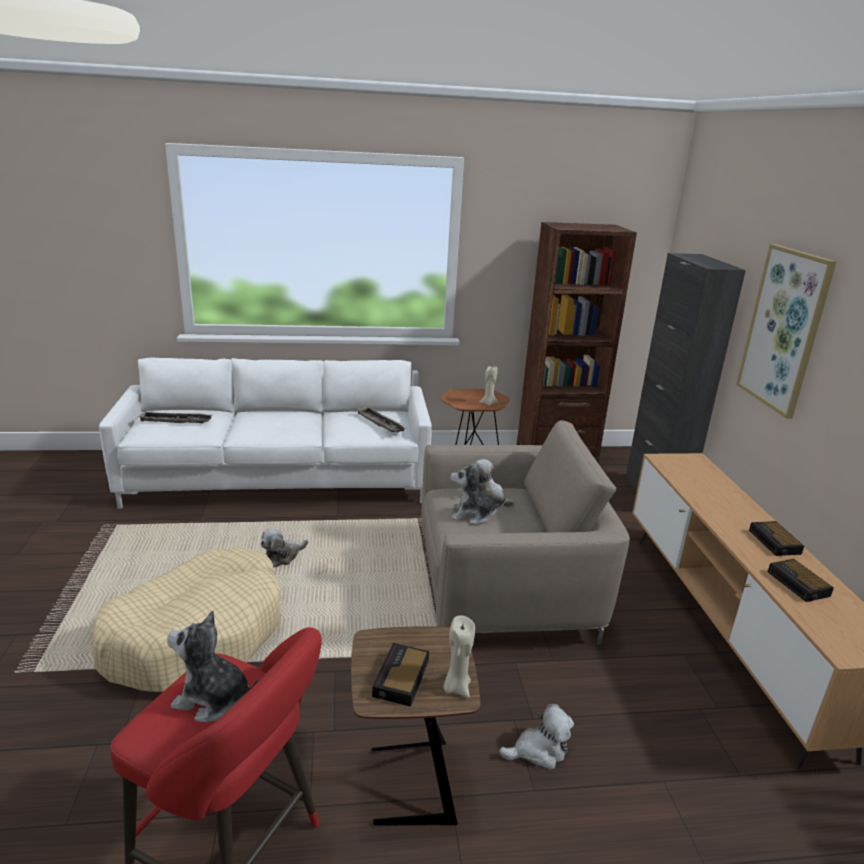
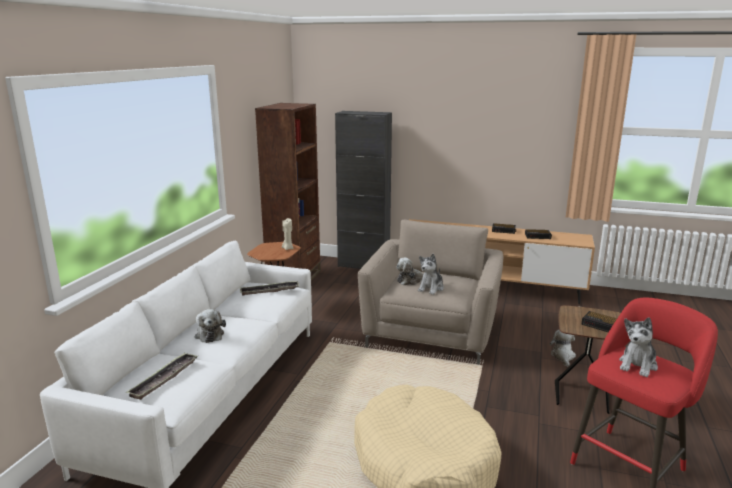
camera: 65 degrees left, 5 degrees down
plush toy [260,529,308,567] -> plush toy moved to [195,309,226,343]
beige candle [443,615,475,697] -> none
picture [736,244,837,419] -> none

